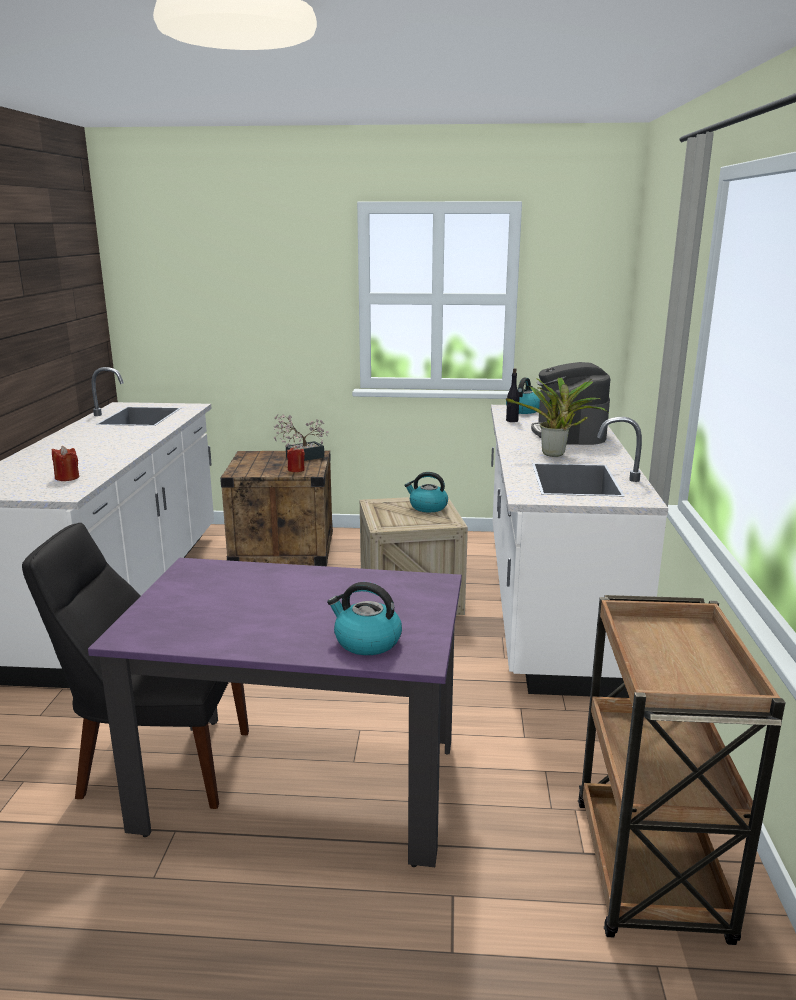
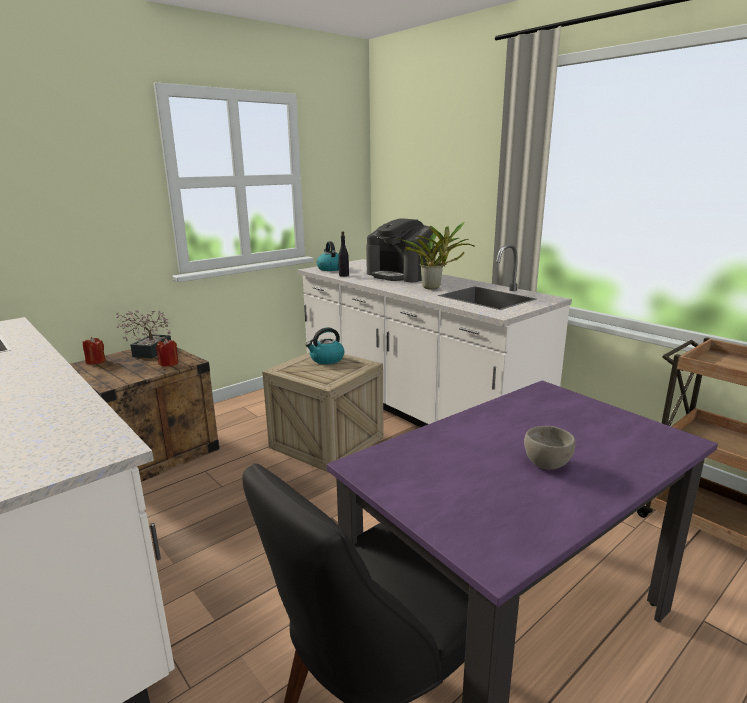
camera: 45 degrees left, 0 degrees up
red candle [52,446,79,481] -> red candle moved to [83,337,105,364]
kettle [327,582,402,655] -> none
none -> grey bowl [524,426,576,470]

